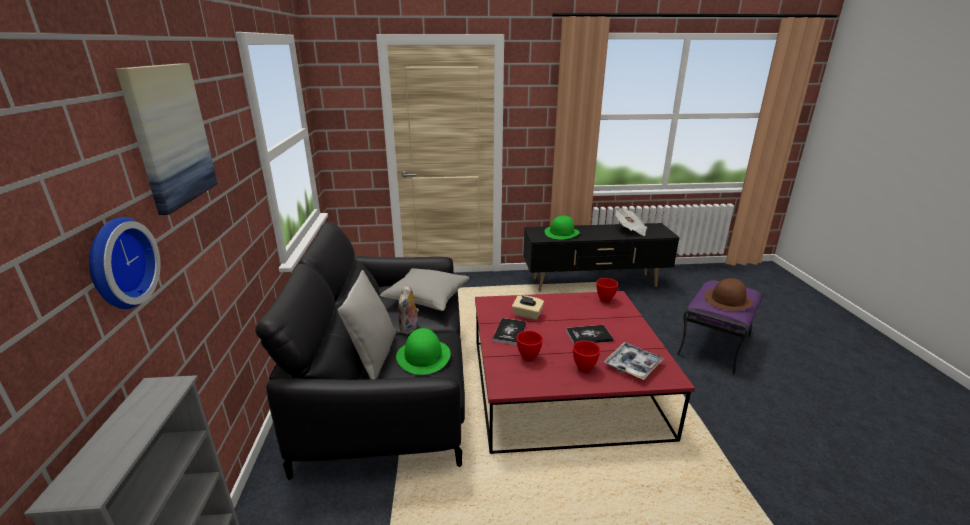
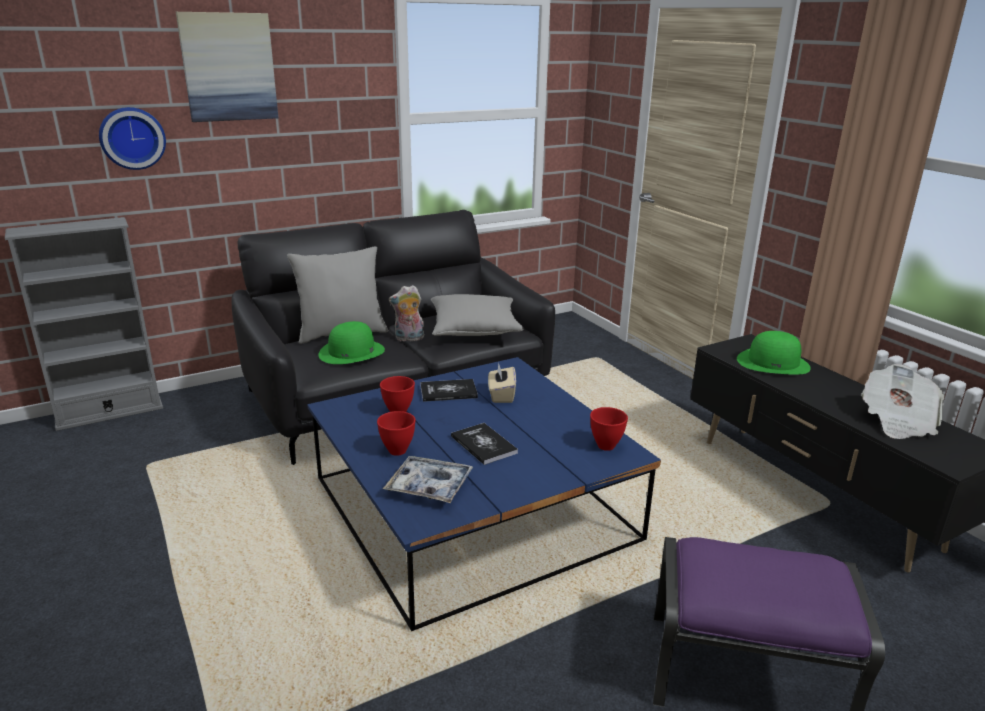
camera: 65 degrees right, 0 degrees up
red coffee table [475,291,695,454] -> blue coffee table [307,357,661,631]
brown hat [704,278,753,311] -> none

